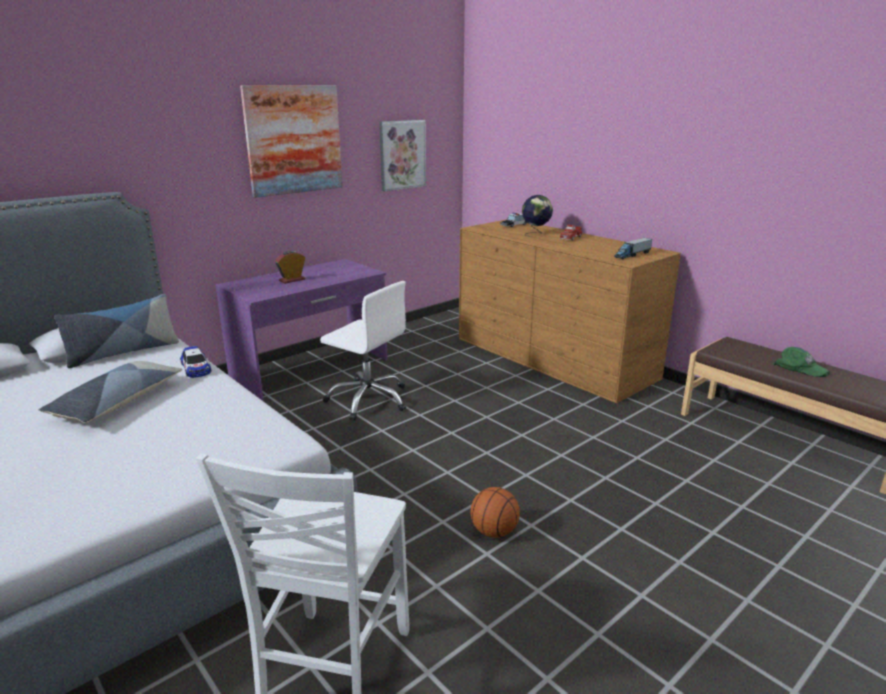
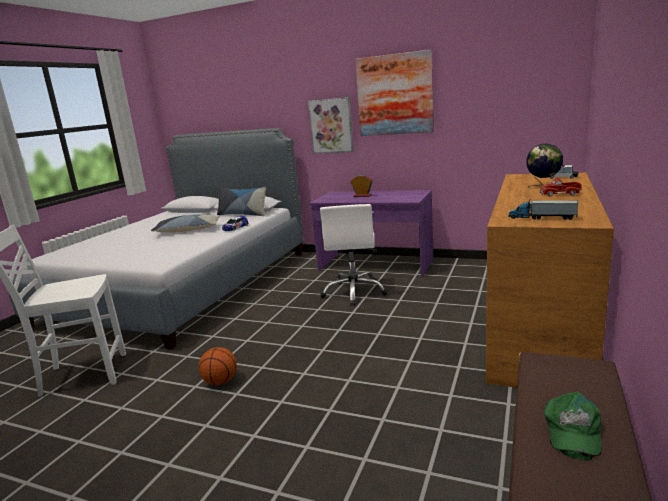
camera: 65 degrees right, 5 degrees down
picture [379,120,426,192] -> picture moved to [308,97,354,154]

